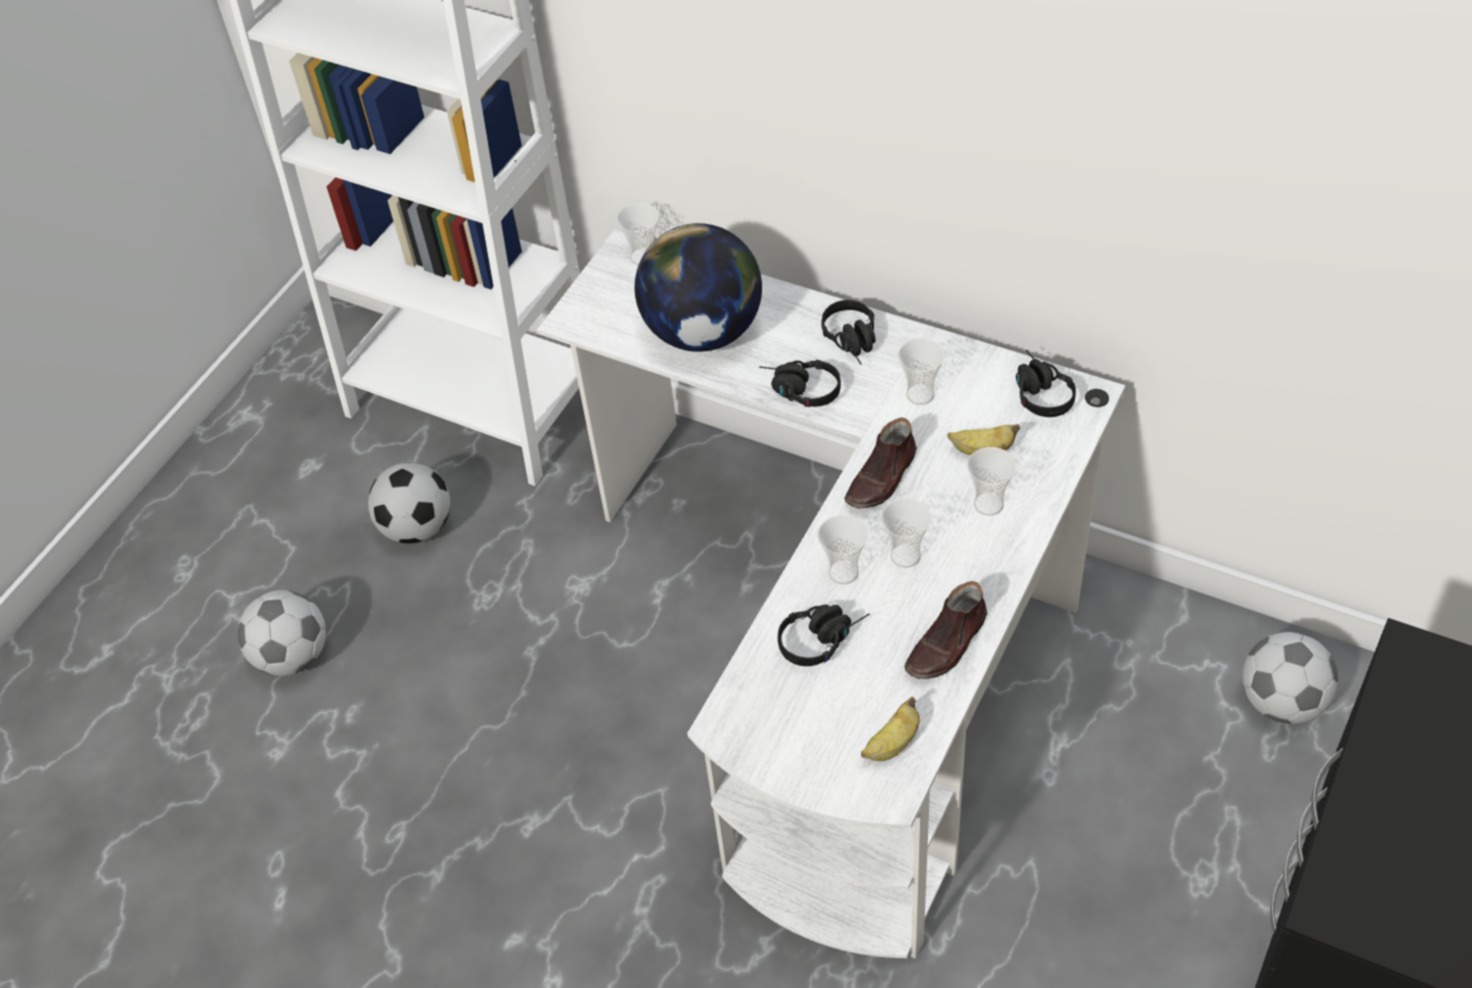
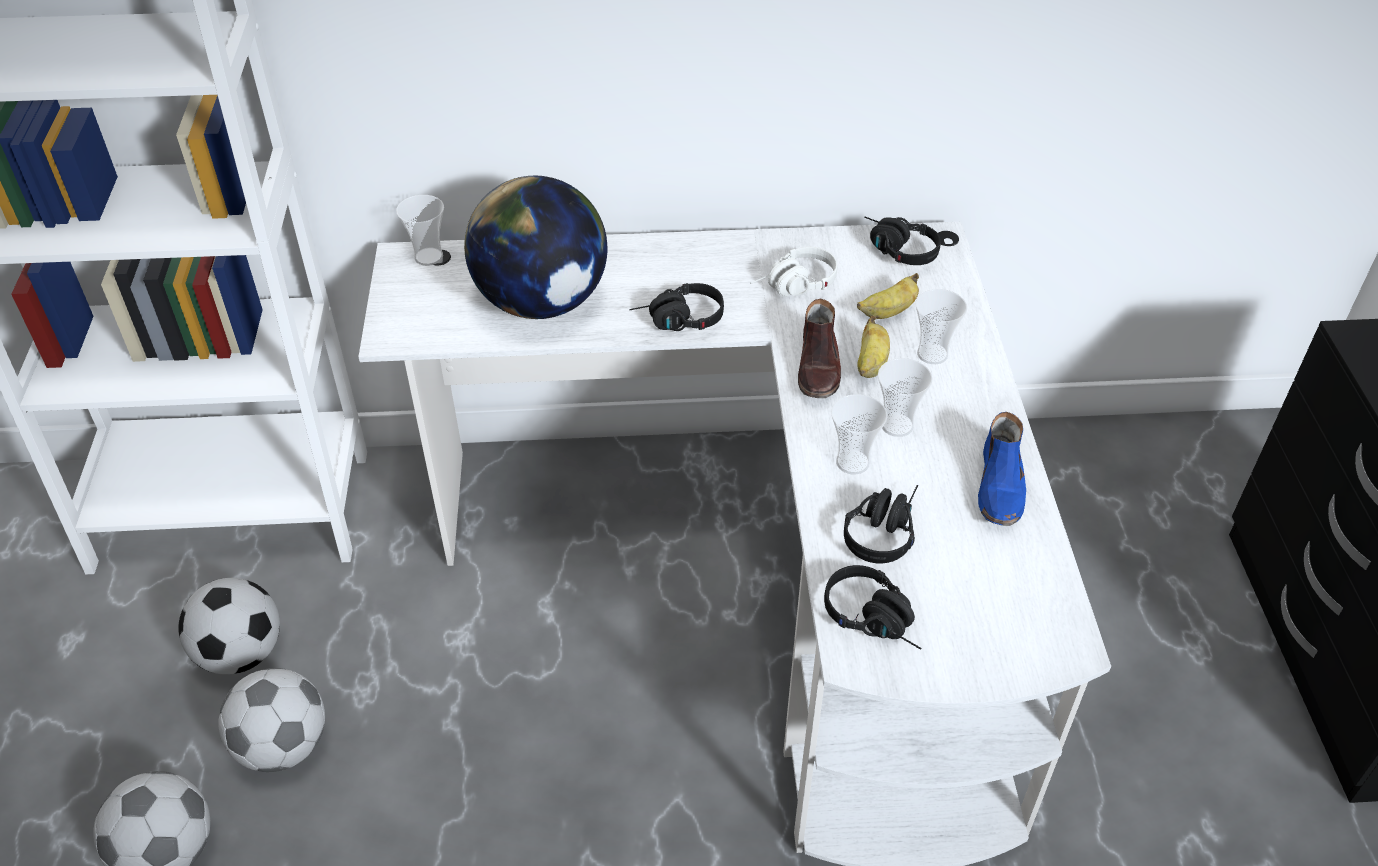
camera: 35 degrees left, 5 degrees down
black headphones [821,300,876,365] -> black headphones moved to [824,565,922,650]
banana [861,697,920,761] -> banana moved to [857,315,890,378]
cup [898,338,944,405] -> white headphones [750,247,837,297]
brown shoe [904,581,987,679] -> blue shoe [978,412,1026,526]
football [1242,632,1338,724] -> football moved to [218,668,325,772]

